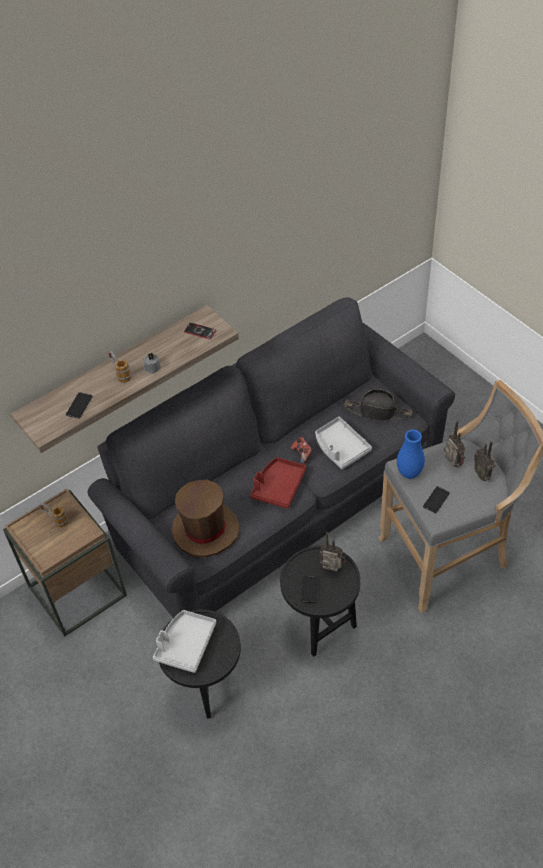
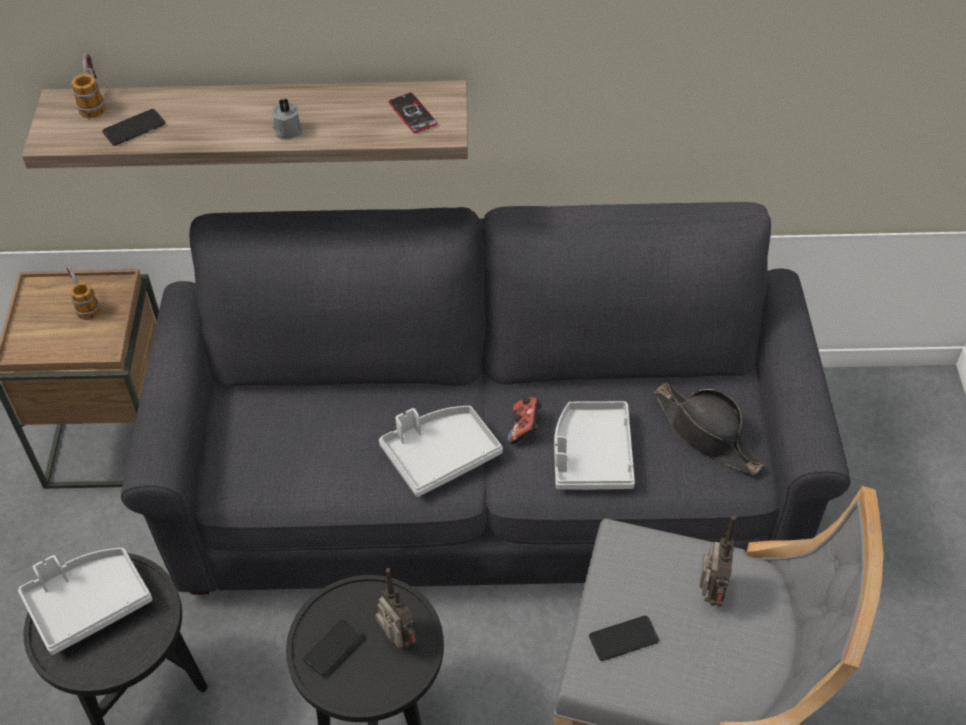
camera: 35 degrees right, 0 degrees up
mug [108,351,131,383] -> mug moved to [71,53,106,118]
brown hat [172,480,239,557] -> none
red tray [250,457,306,509] -> grey tray [379,406,503,497]
blue vase [397,430,425,479] -> none
radio [474,441,496,481] -> none

